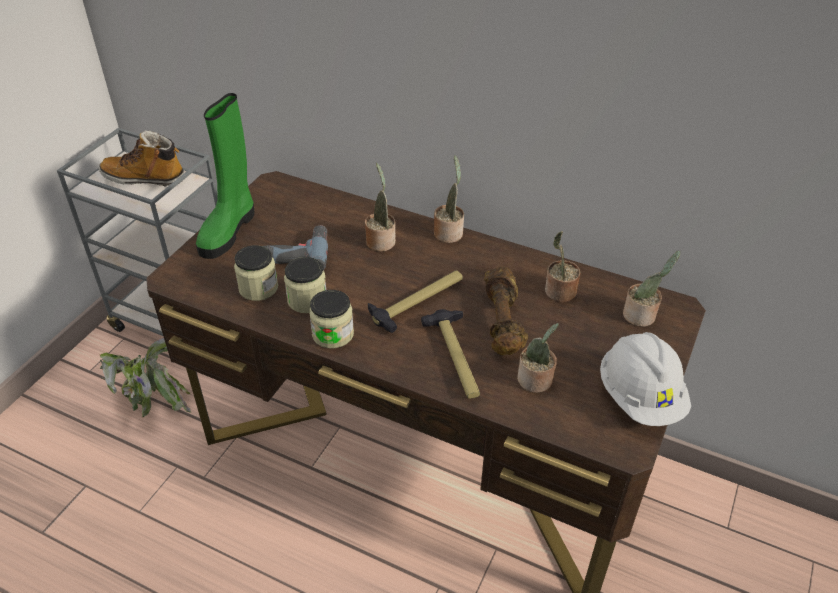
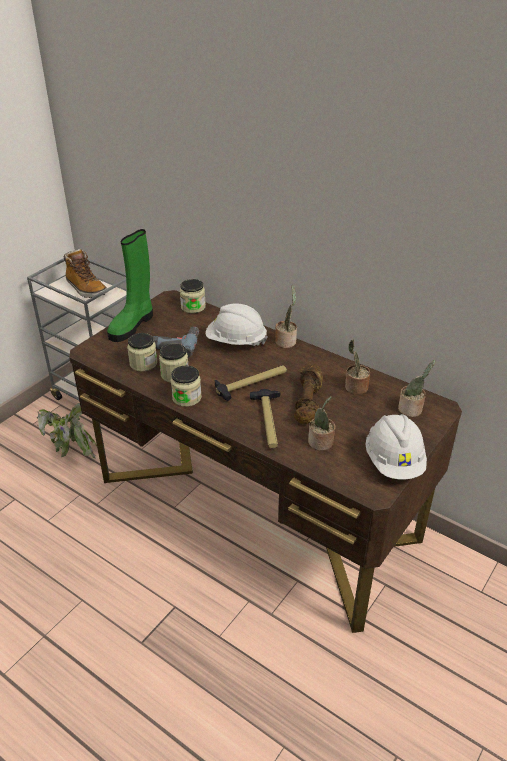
camera: 10 degrees right, 5 degrees down
boot [99,130,184,186] -> boot turned 150 degrees counterclockwise [63,249,107,298]
potted plant [365,163,396,252] -> white hard hat [206,304,268,346]
none -> jar [180,279,206,313]

